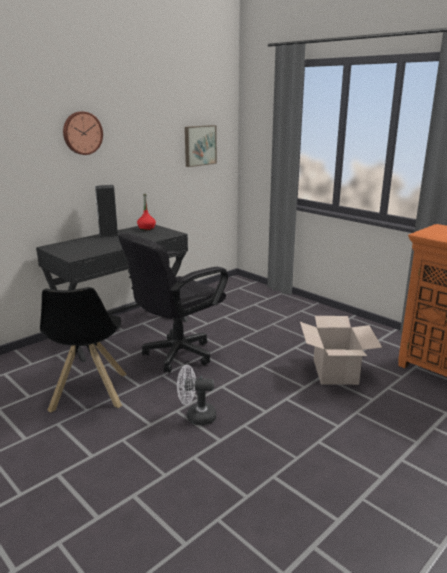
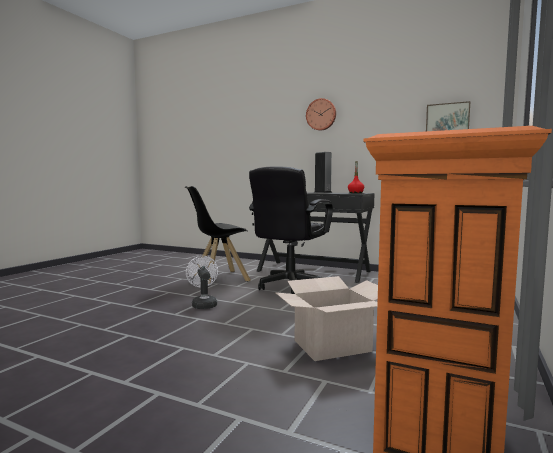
camera: 70 degrees right, 15 degrees down
black office chair [118,233,228,373] -> black office chair turned 90 degrees counterclockwise [249,166,333,294]

